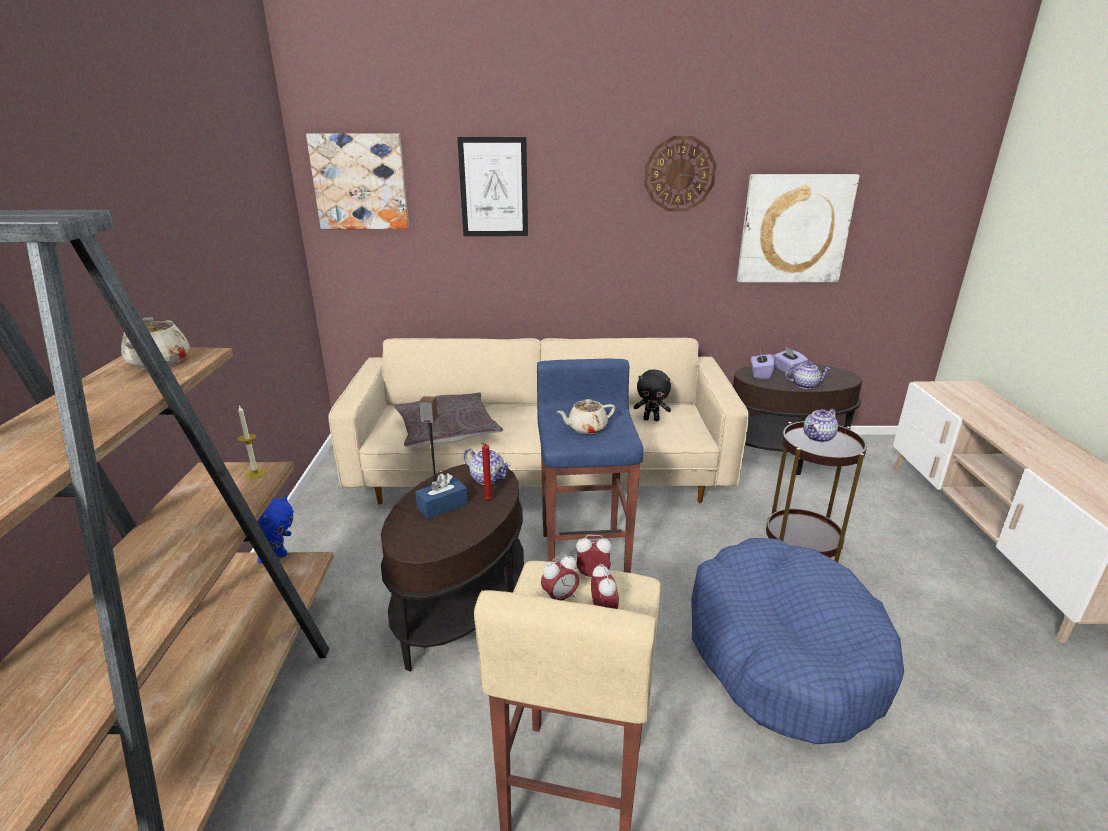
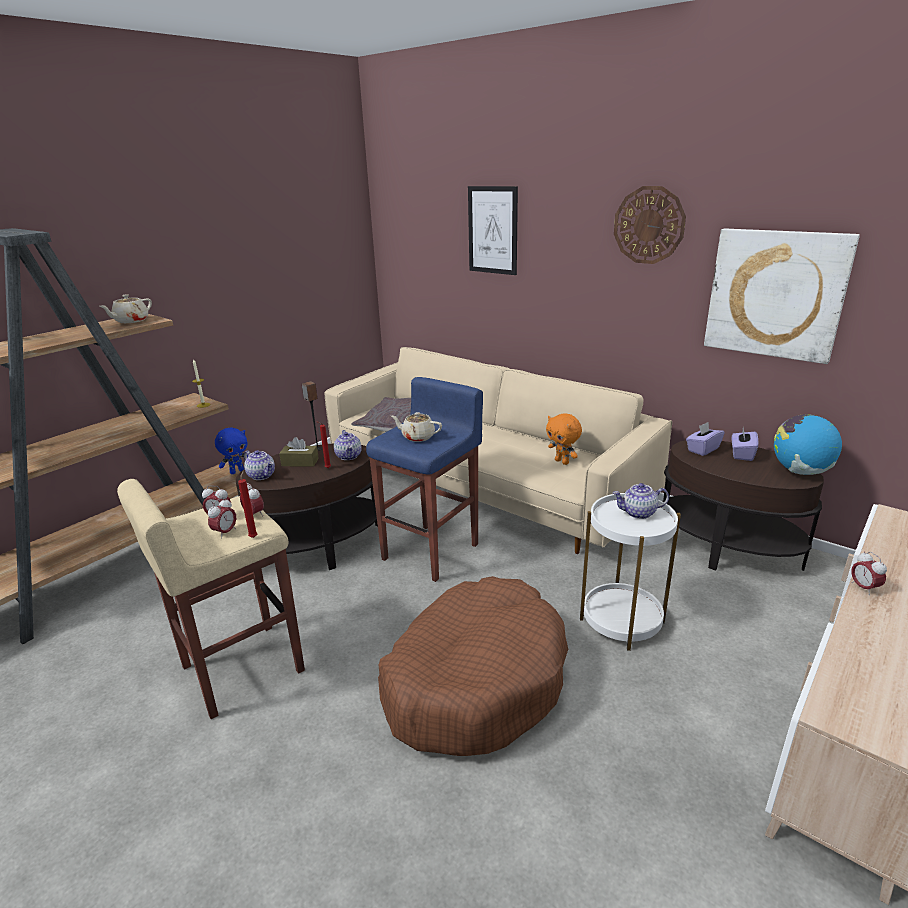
camera: 40 degrees right, 0 degrees up
picture [306,133,409,229] -> none
blue tissue box [415,473,468,519] -> brown tissue box [279,437,319,466]
black plush toy [634,369,671,421] -> orange plush toy [546,413,582,465]
blue dog bed [691,538,904,744] -> brown dog bed [378,576,568,756]
brown side table [766,421,867,562] -> white side table [580,491,681,651]
teapot [785,362,831,389] -> teapot moved to [244,450,275,480]
none -> red candle [238,470,258,538]
none -> globe [774,414,842,475]
none -> alarm clock [851,551,887,595]

